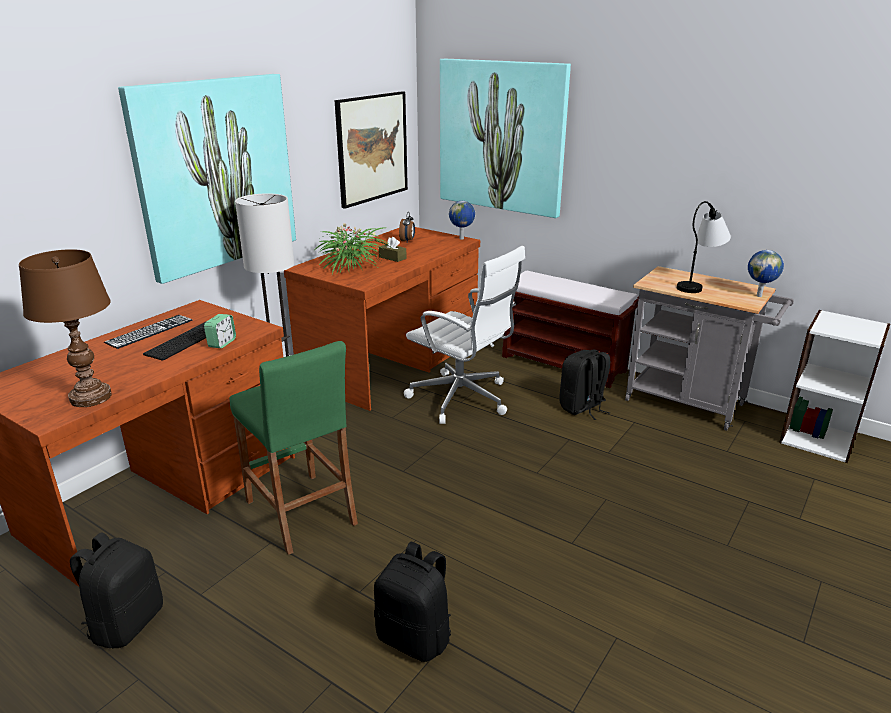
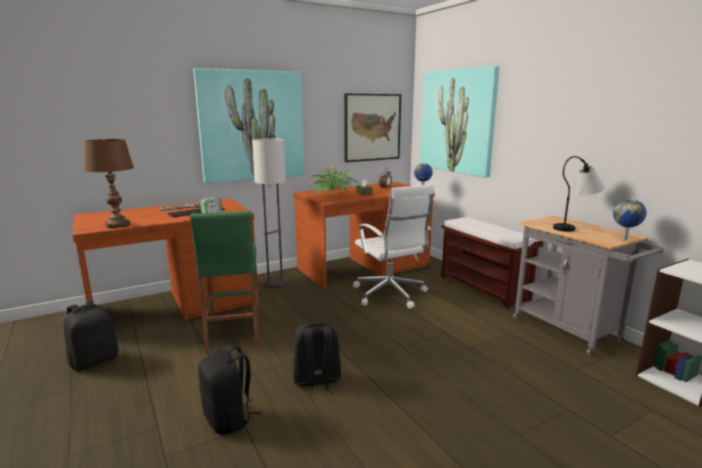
camera: 25 degrees right, 10 degrees down
black backpack [559,350,610,420] -> black backpack moved to [293,322,341,397]

